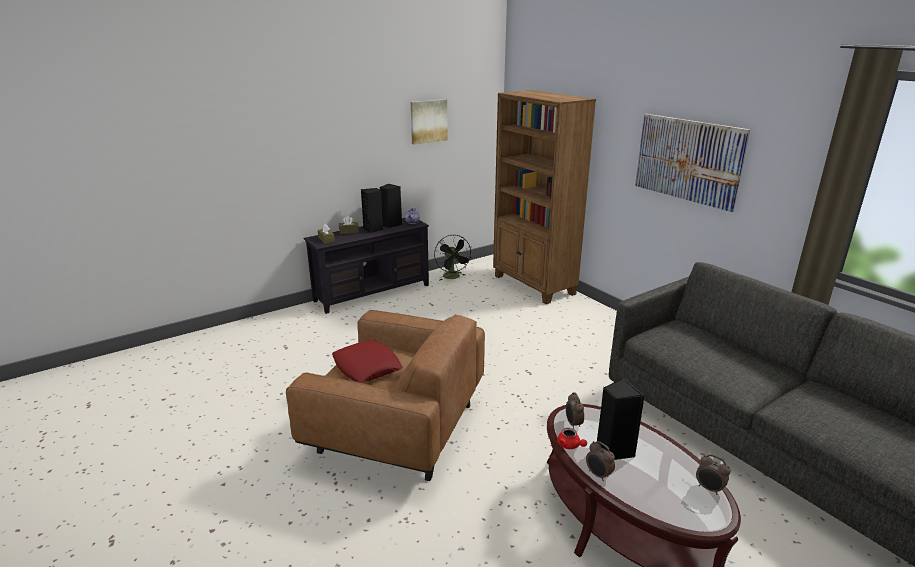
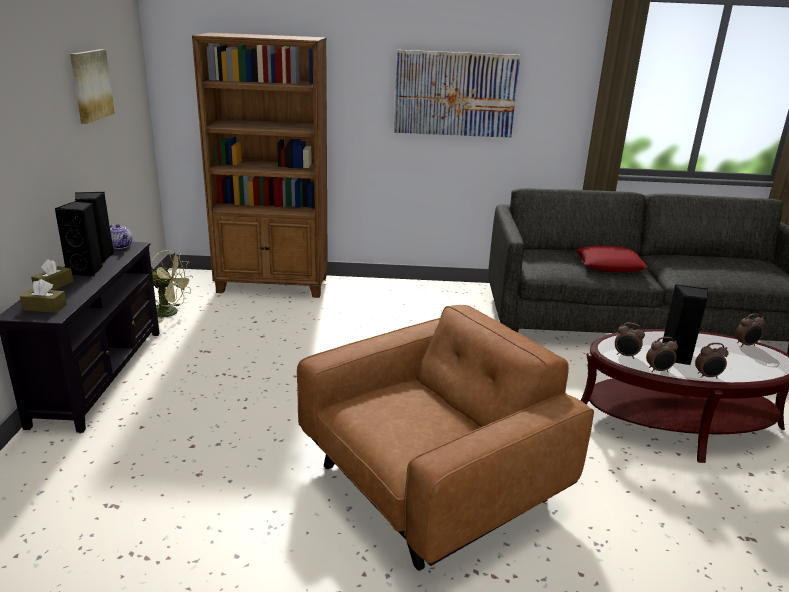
camera: 55 degrees left, 0 degrees up
red pillow [332,340,403,383] -> red pillow moved to [576,245,648,272]
black fan [434,235,472,280] -> green fan [151,250,193,323]
red teapot [557,428,587,449] -> alarm clock [646,337,678,372]

